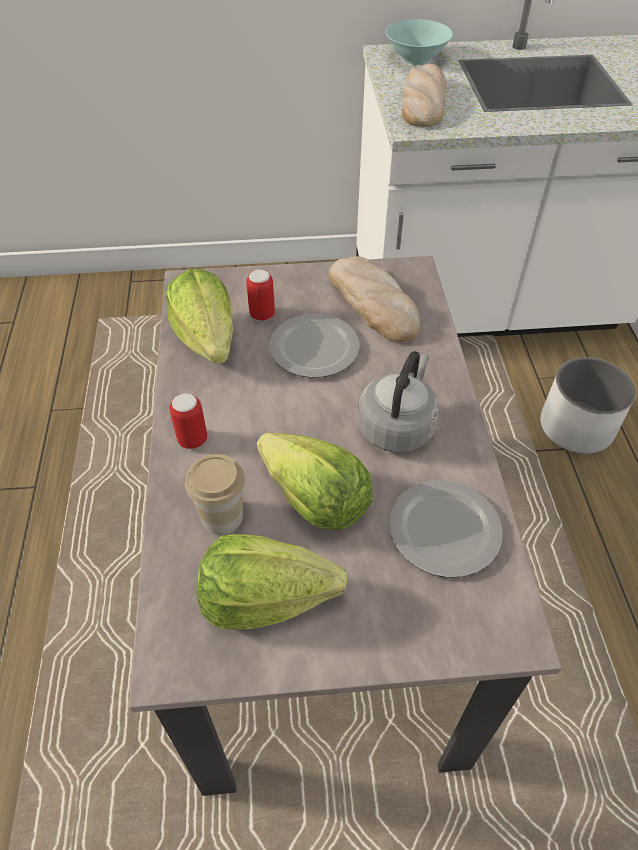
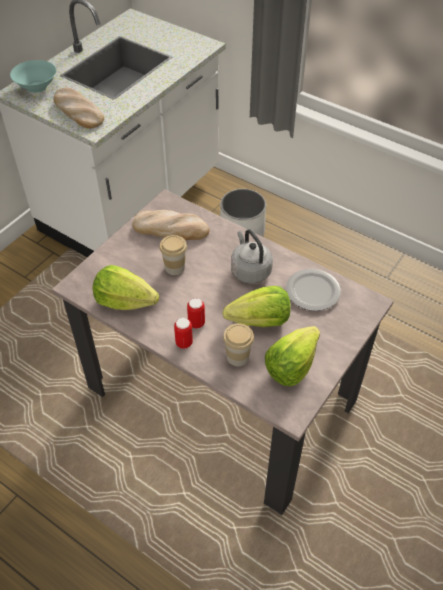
camera: 50 degrees left, 0 degrees up
can [246,270,275,321] -> can moved to [187,298,205,329]
plate [269,314,360,378] -> cup [159,235,187,275]

